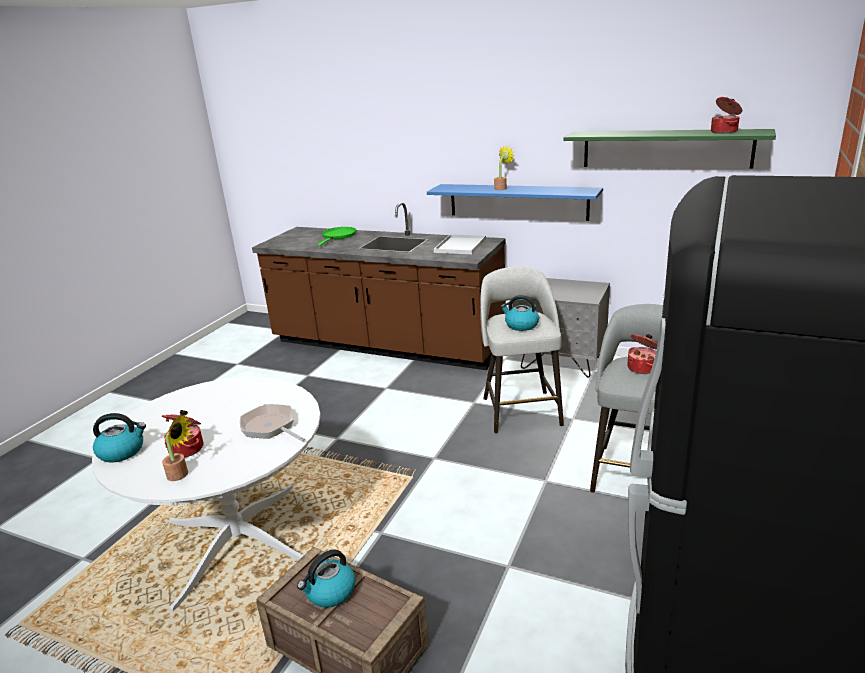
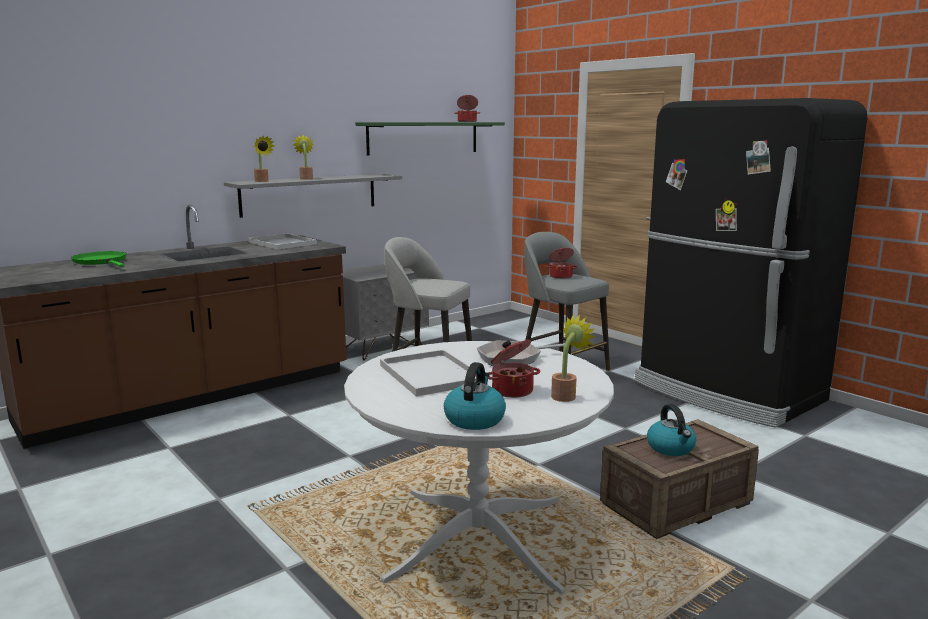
camera: 65 degrees left, 10 degrees down
blue shelf [427,184,603,221] -> grey shelf [224,174,402,218]
kettle [501,295,539,331] -> none
none -> potted plant [254,135,275,182]
none -> white tray [380,349,476,396]

